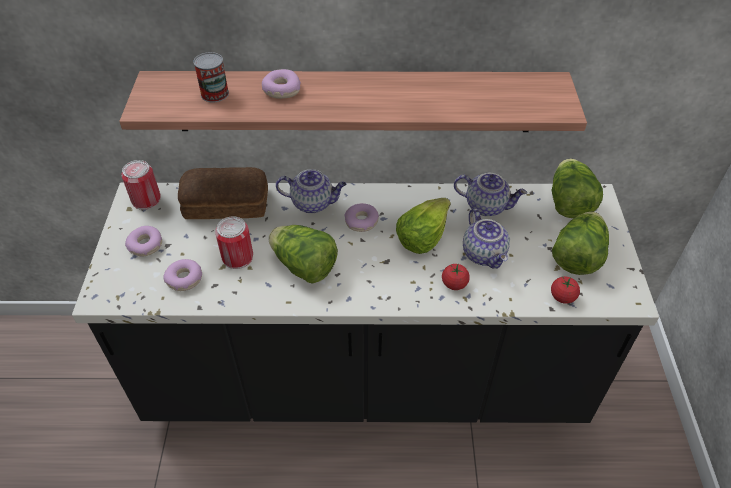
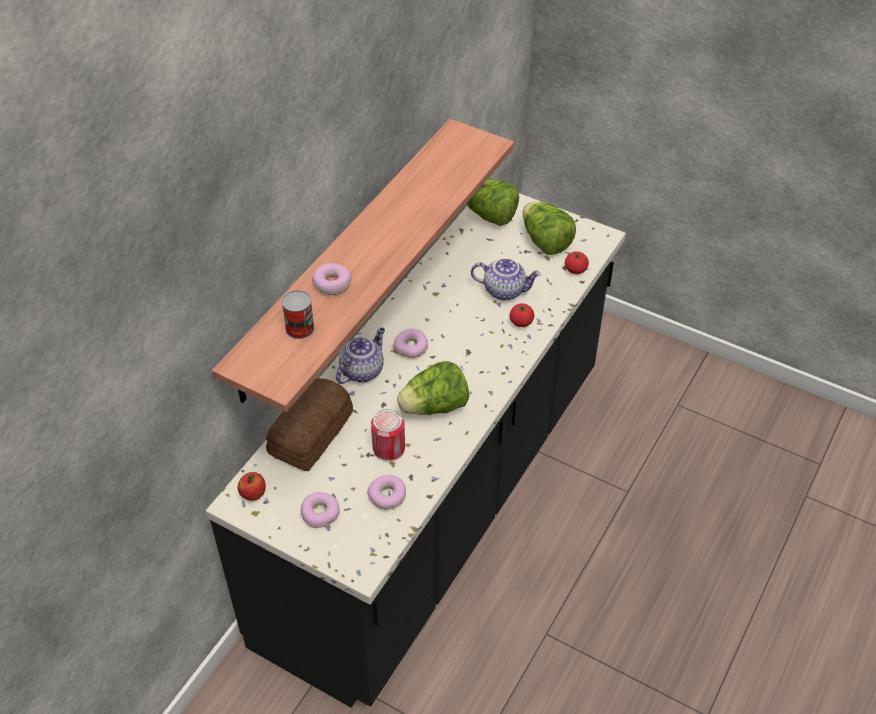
camera: 60 degrees left, 0 degrees up
can [121,160,161,210] -> apple [238,472,266,501]
lettuce [396,198,451,254] -> none
teapot [454,173,527,216] -> none

